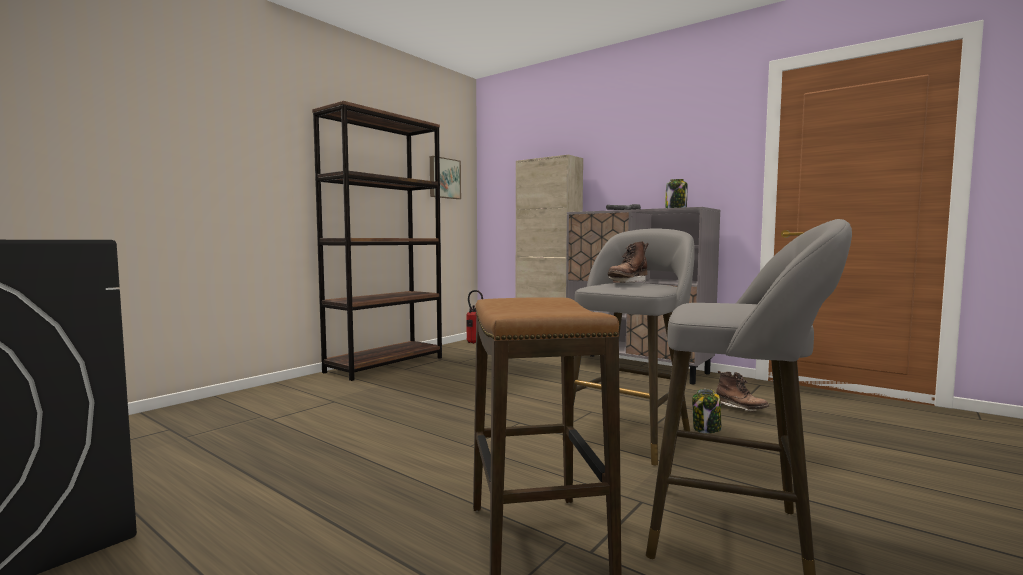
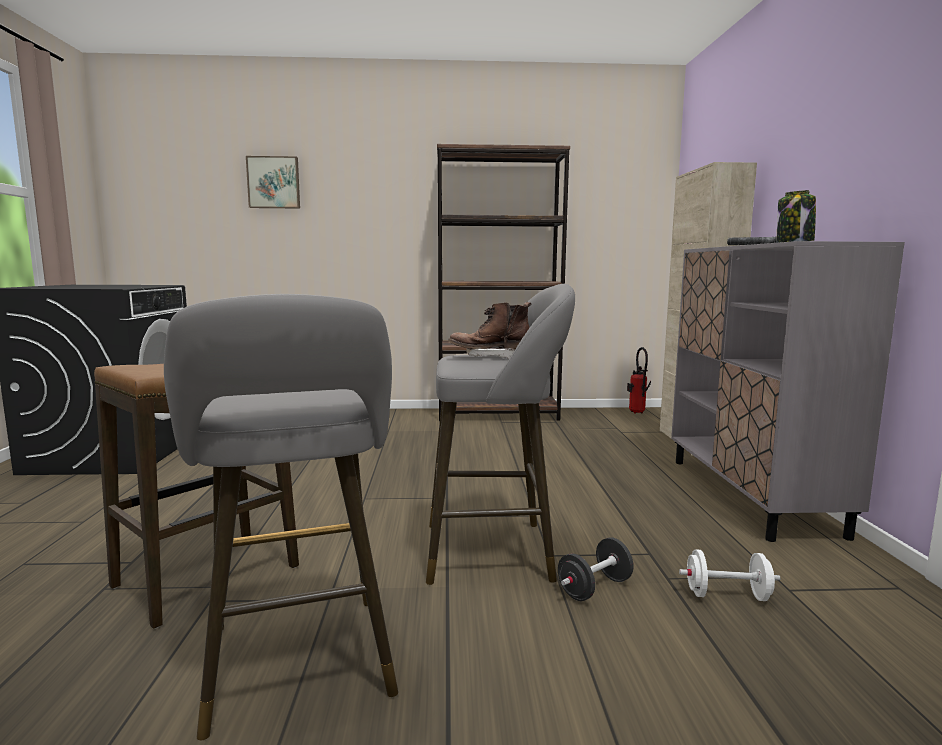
camera: 50 degrees right, 5 degrees up
picture [430,156,461,199] -> picture moved to [246,156,300,209]
jar [692,389,722,433] -> black dumbbell [558,537,634,601]
brown boot [716,371,769,412] -> white dumbbell [679,549,780,601]

